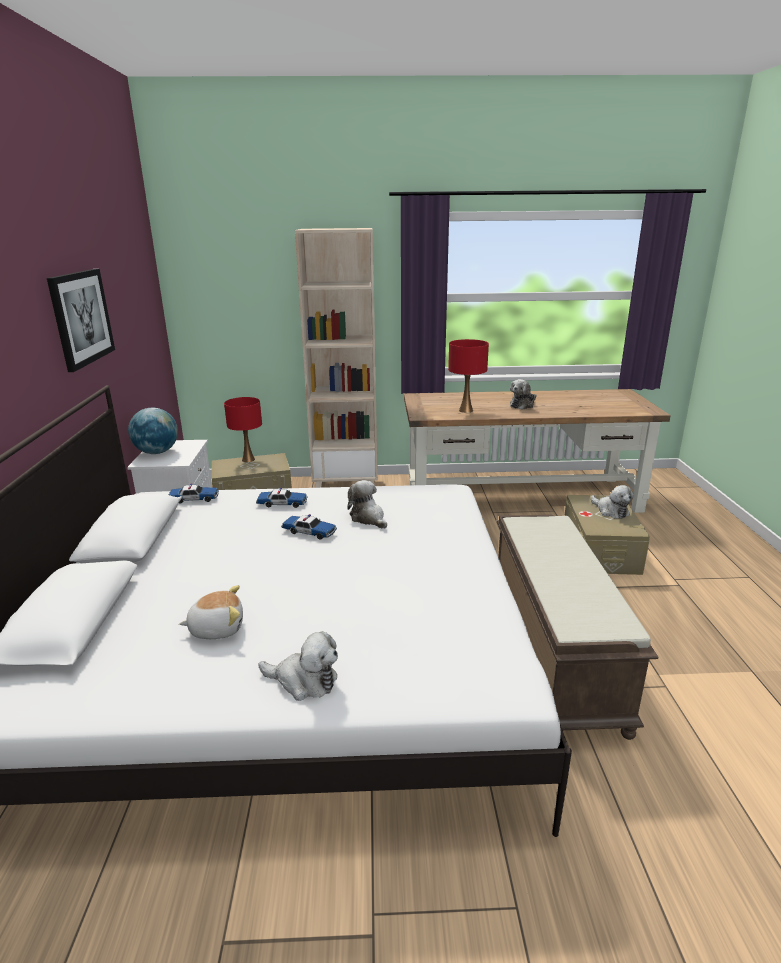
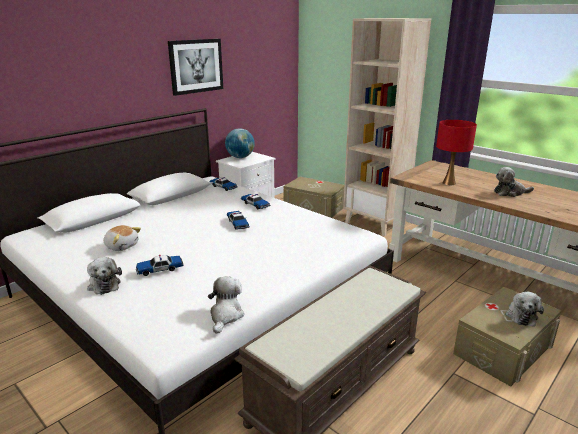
camera: 45 degrees right, 0 degrees up
red table lamp [224,397,262,462] -> none
plush toy [347,480,387,529] -> plush toy moved to [208,276,244,334]
none -> toy car [136,255,183,276]

